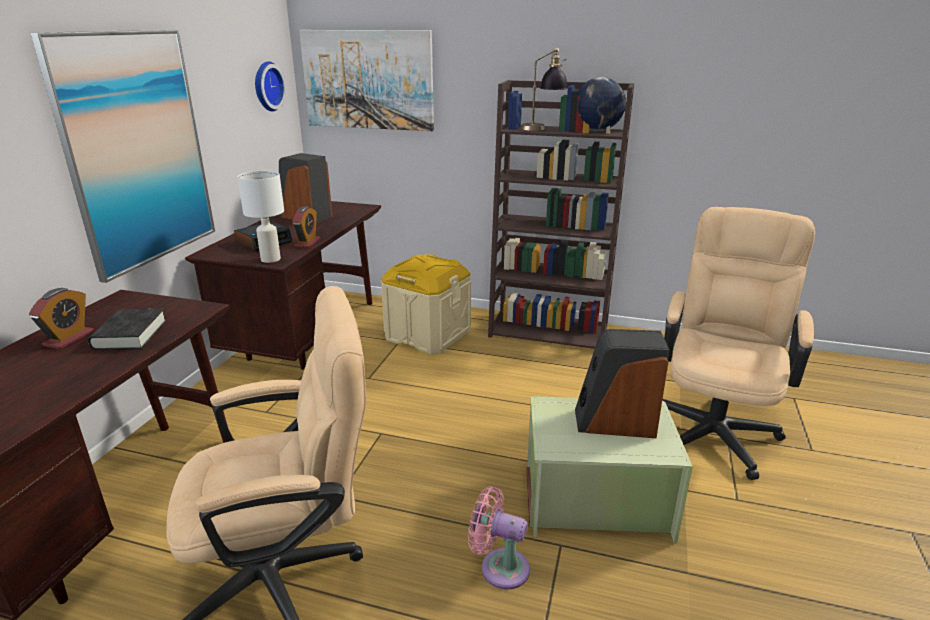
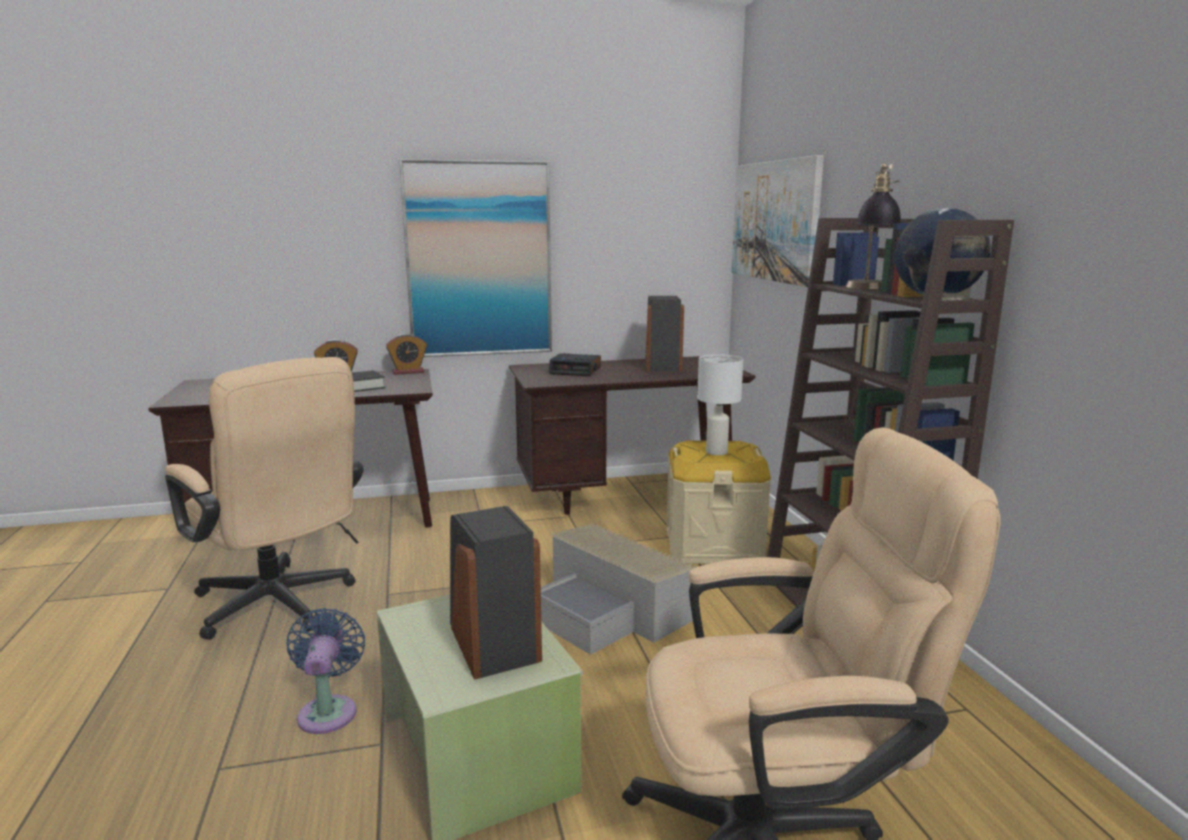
camera: 60 degrees right, 10 degrees down
white table lamp [237,171,284,263] -> white table lamp moved to [697,354,743,455]
wall clock [255,61,286,111] -> none
alarm clock [292,206,321,248] -> alarm clock moved to [386,333,427,375]
pink fan [468,486,530,590] -> blue fan [287,608,365,734]
none -> grey storage box [541,523,696,655]

